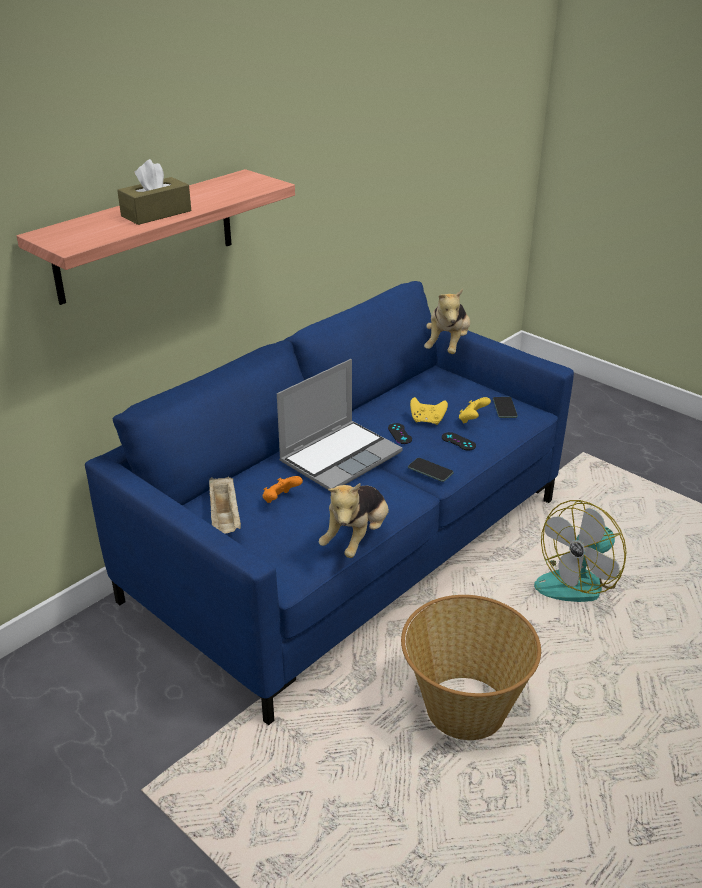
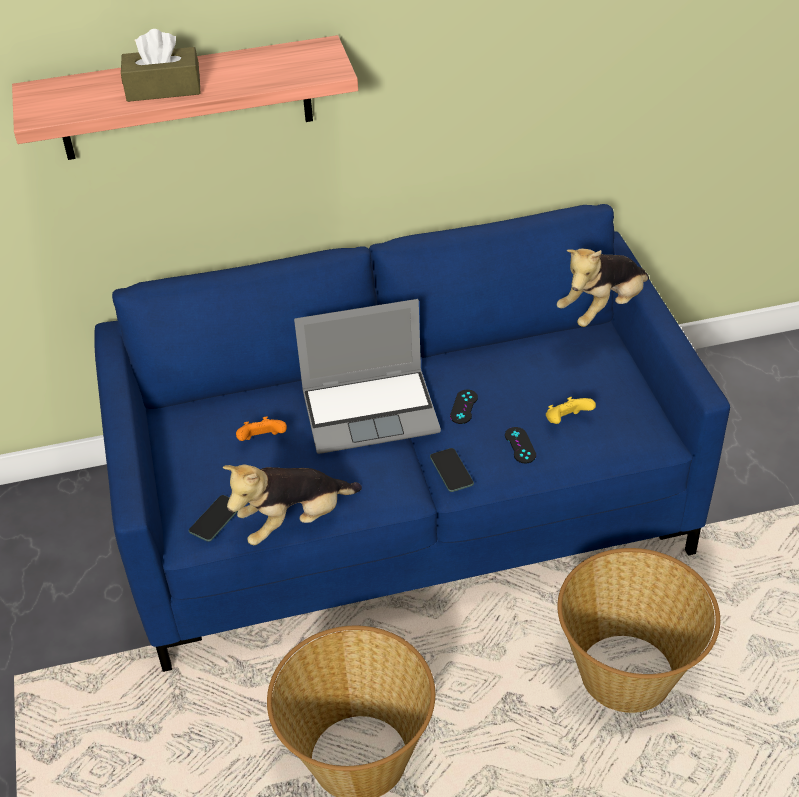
camera: 35 degrees right, 10 degrees up
beige tray [209,477,241,534] -> none
yellow game controller [410,397,448,425] -> none
phone [493,397,518,418] -> phone moved to [189,495,238,542]
fan [534,500,627,602] -> basket [557,548,720,713]

